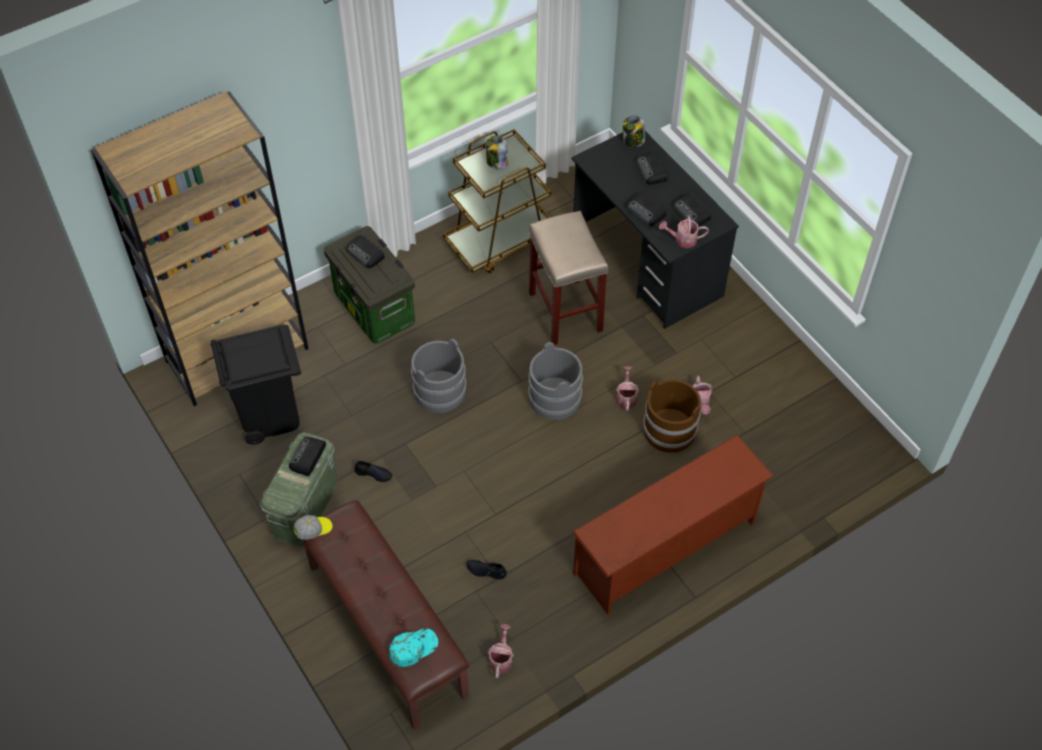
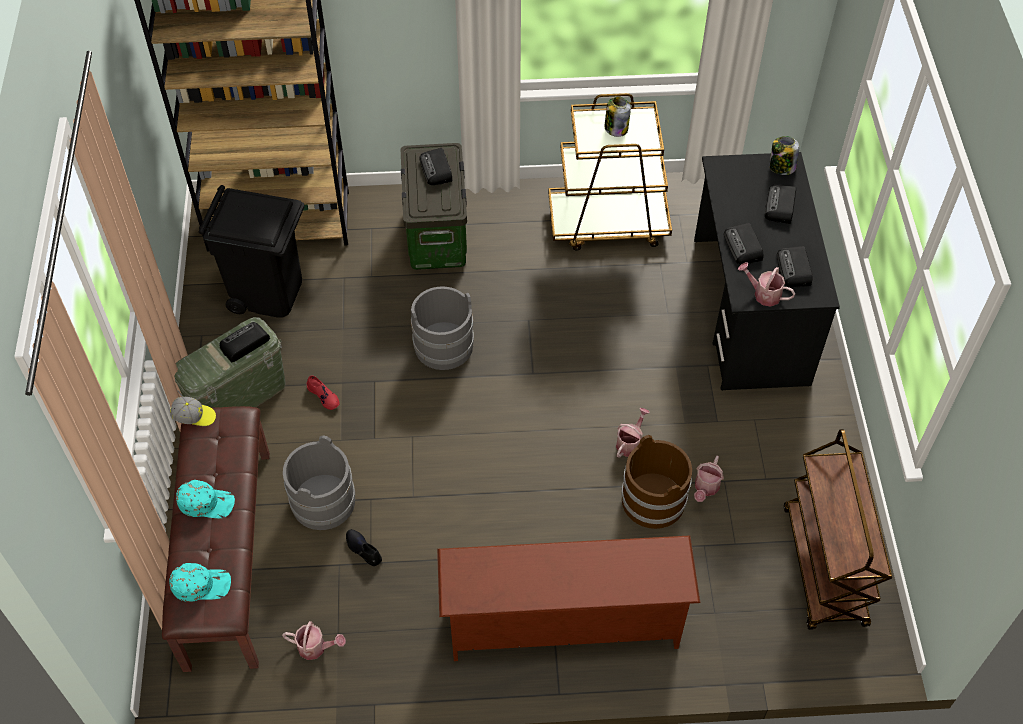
camera: 30 degrees right, 0 degrees up
black shoe [354,461,392,482] -> red shoe [307,375,340,410]
watering can [487,624,514,679] -> watering can turned 60 degrees clockwise [282,621,346,660]
grey bucket [528,342,583,420] -> grey bucket moved to [283,435,355,530]
beige stool [529,211,608,345] -> none
none -> turquoise cap [176,480,235,518]
none -> brown cart [784,429,892,630]

